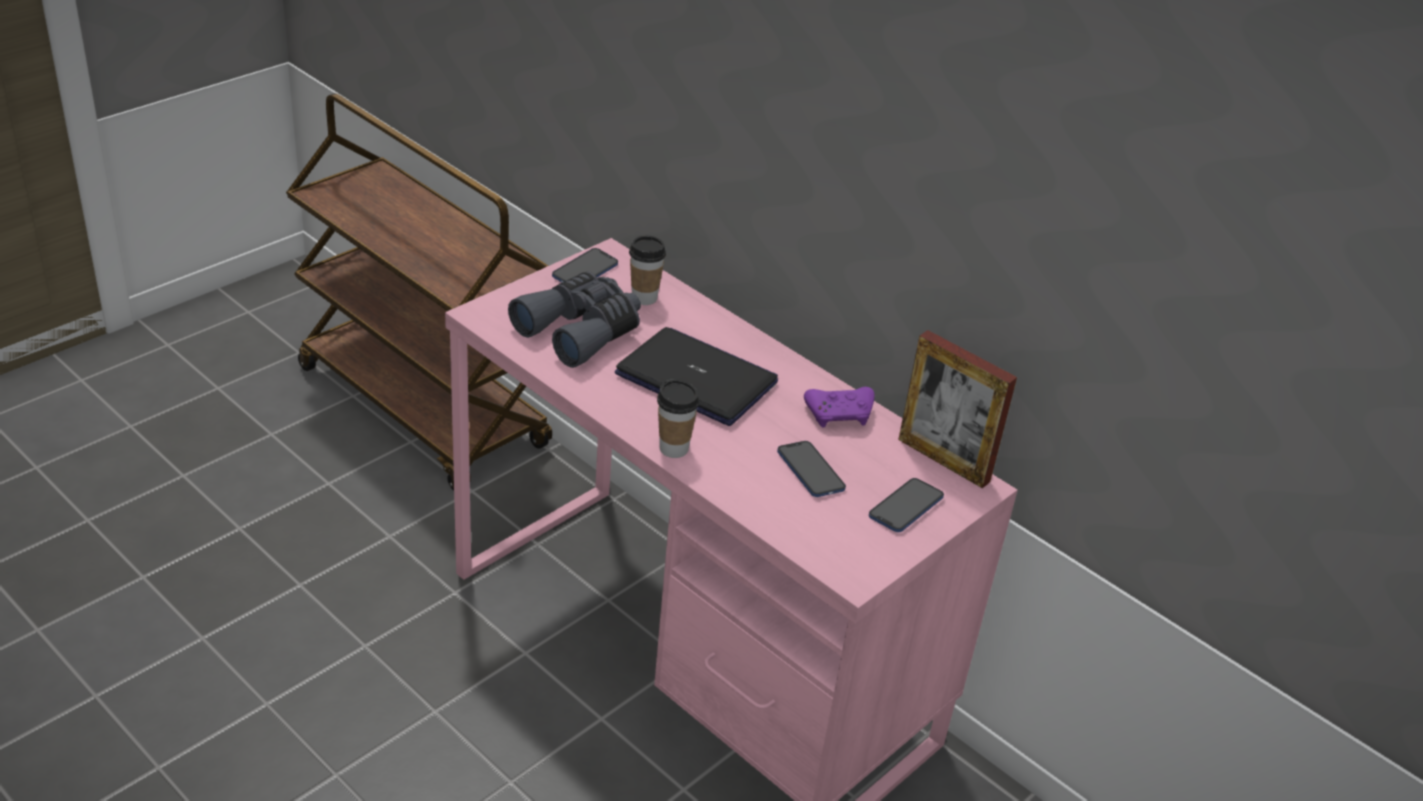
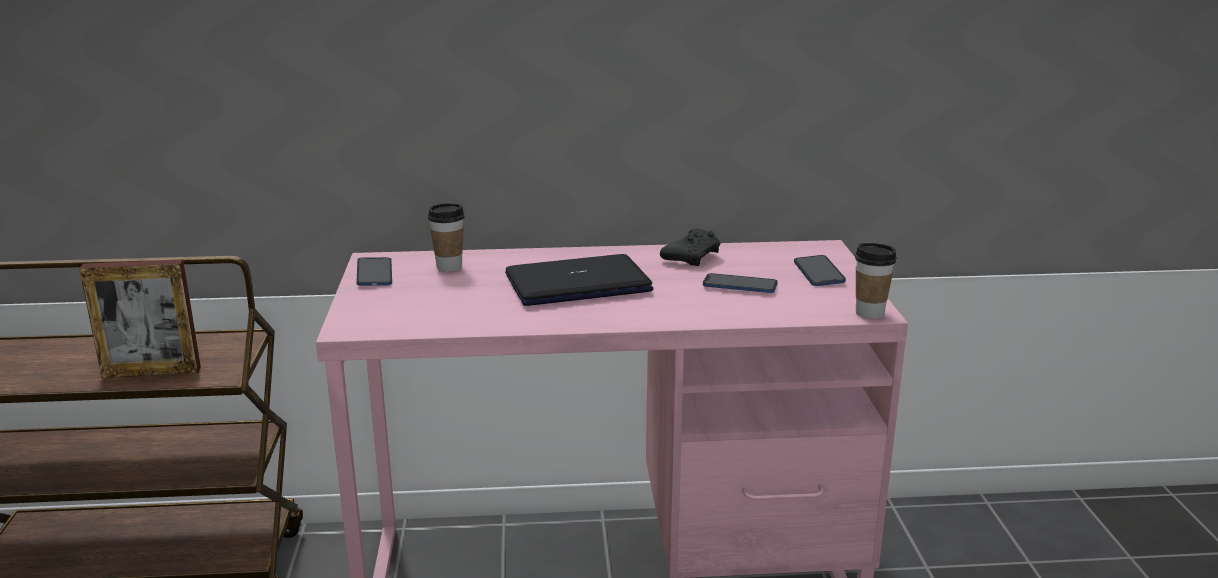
camera: 45 degrees left, 15 degrees down
grey binoculars [508,272,641,368] -> none
cup [657,379,699,458] -> cup moved to [855,243,897,319]
purple game controller [804,387,875,427] -> black game controller [660,228,720,266]
picture frame [898,330,1017,488] -> picture frame moved to [79,259,201,378]

